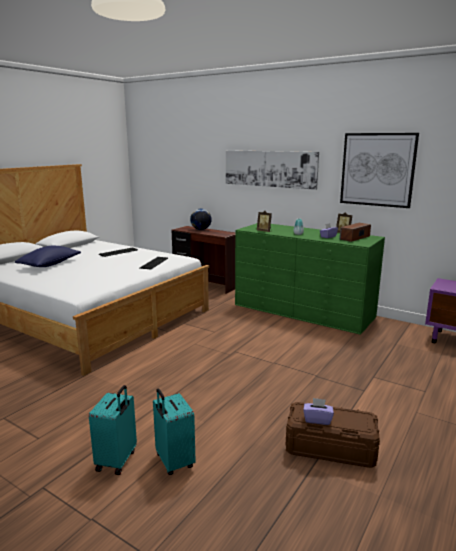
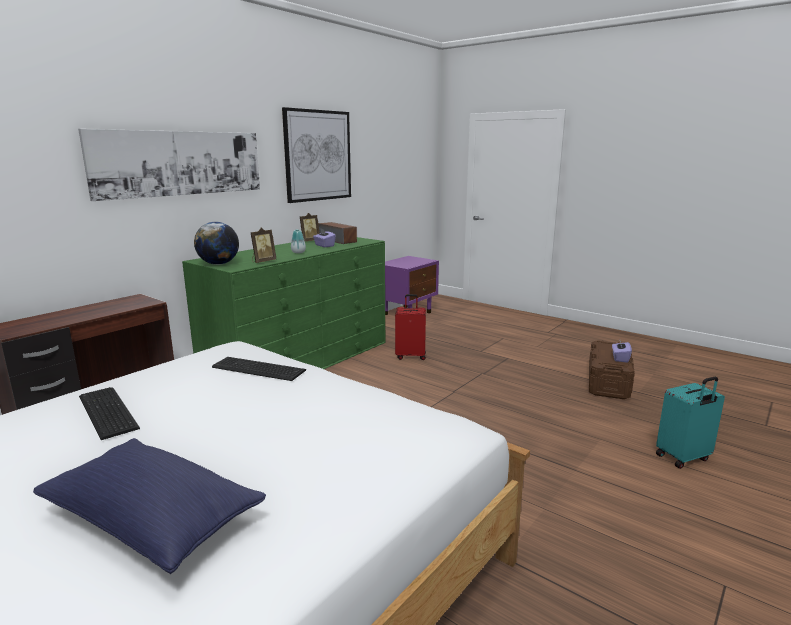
camera: 85 degrees left, 0 degrees up
turquoise suitcase [89,385,137,475] -> none
globe [190,209,212,230] -> globe moved to [194,222,239,265]
none -> red suitcase [395,294,426,360]

